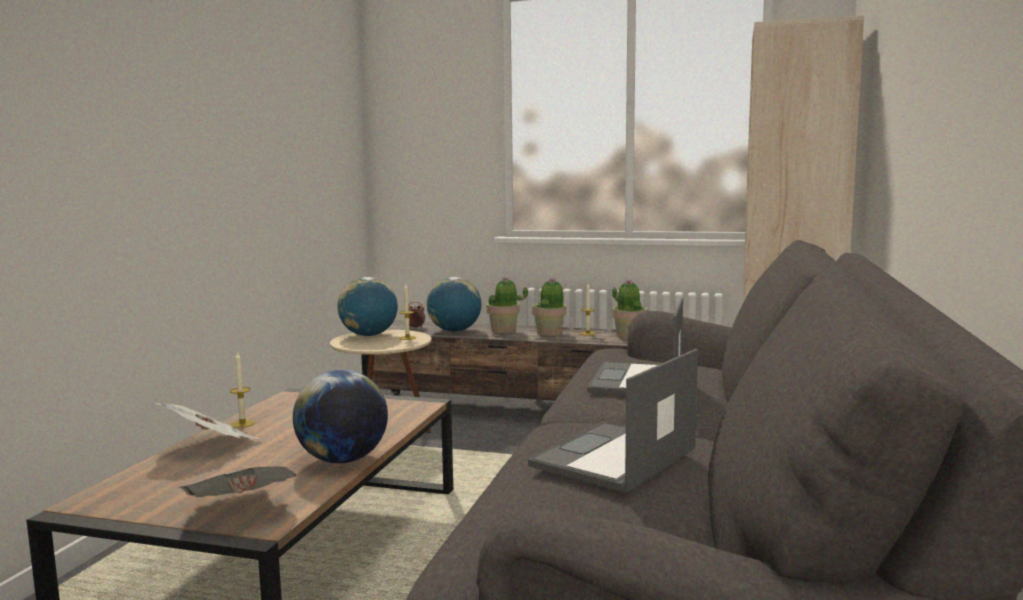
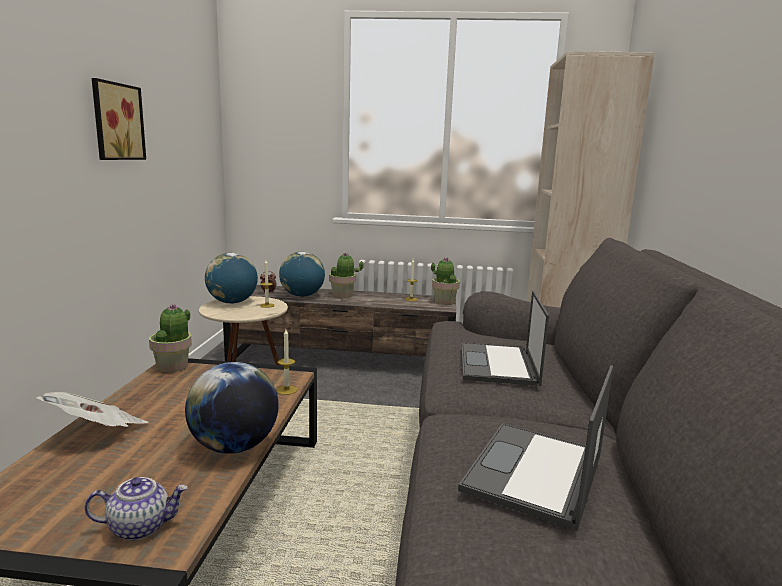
camera: 10 degrees left, 5 degrees up
newspaper [179,466,297,497] -> teapot [84,477,188,541]
candle [230,351,255,428] -> candle moved to [277,329,297,395]
potted plant [532,278,566,336] -> potted plant moved to [149,304,192,373]
none -> picture [92,78,146,160]

